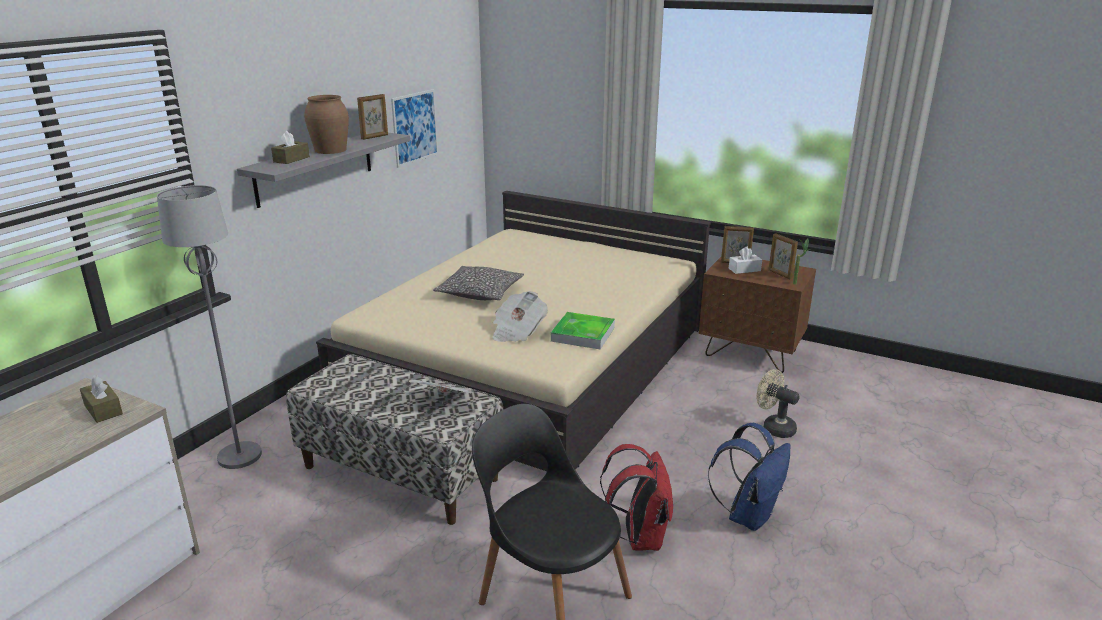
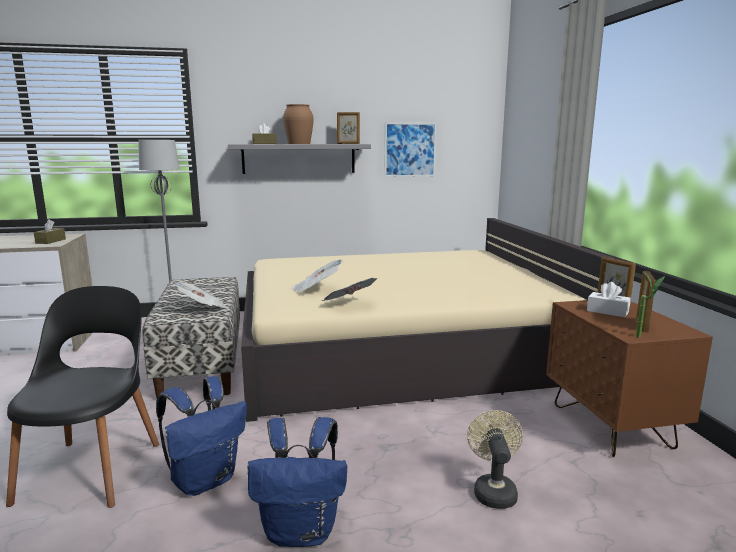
camera: 50 degrees right, 10 degrees down
pillow [433,266,524,300] -> none
tray [551,312,615,349] -> newspaper [322,278,377,301]
red backpack [600,444,673,551] -> blue backpack [156,376,247,496]

